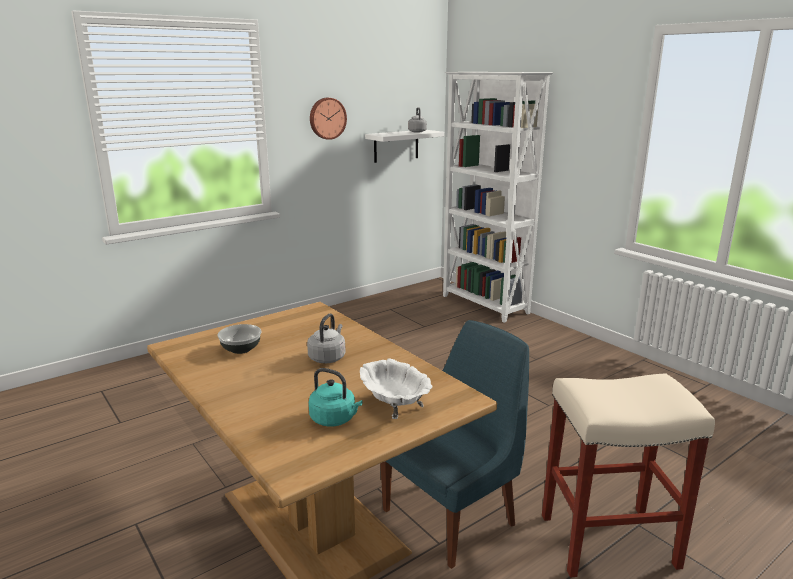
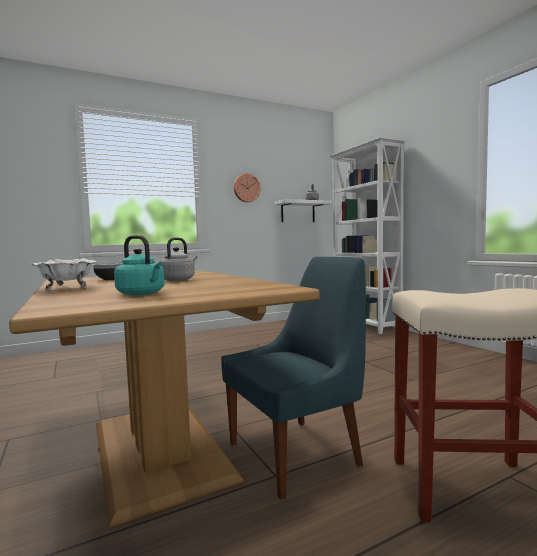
camera: 10 degrees right, 15 degrees down
white bowl [360,358,432,419] -> white bowl moved to [31,258,97,291]

